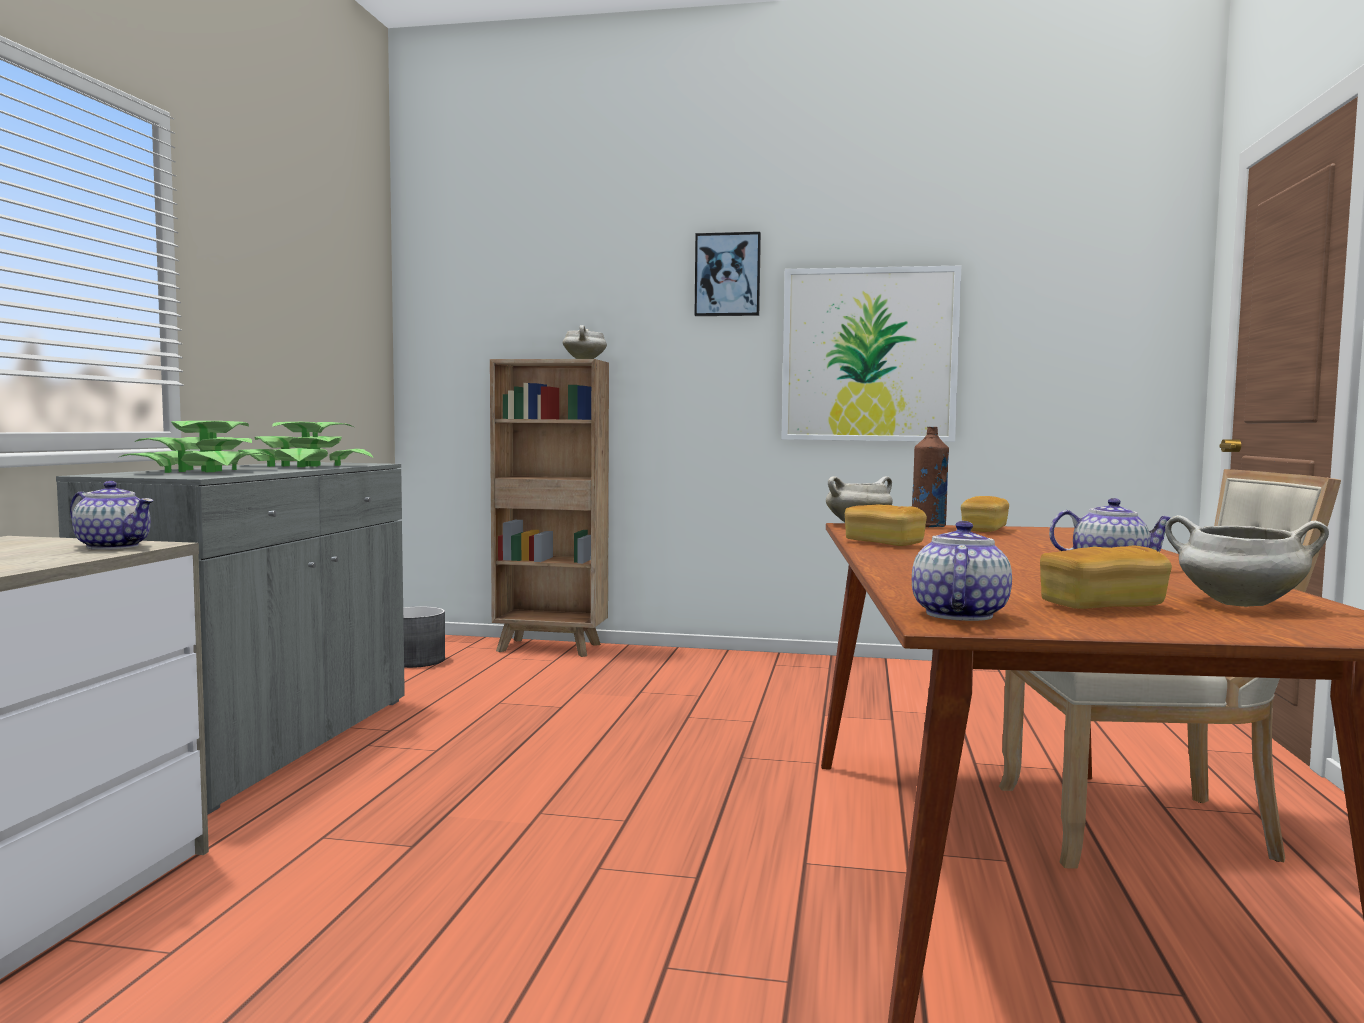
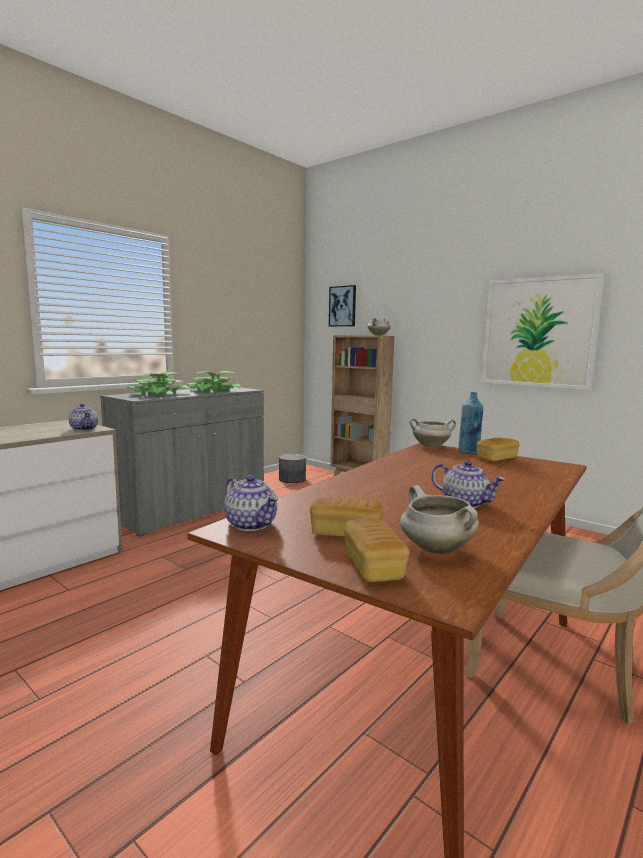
camera: 30 degrees right, 5 degrees up
picture [694,232,761,316] -> picture moved to [329,285,356,327]
bread [845,504,927,546] -> bread moved to [344,518,409,582]
brown bottle [912,427,949,527] -> blue bottle [458,392,484,454]
teapot [912,521,1012,621] -> teapot turned 90 degrees clockwise [224,475,279,531]

